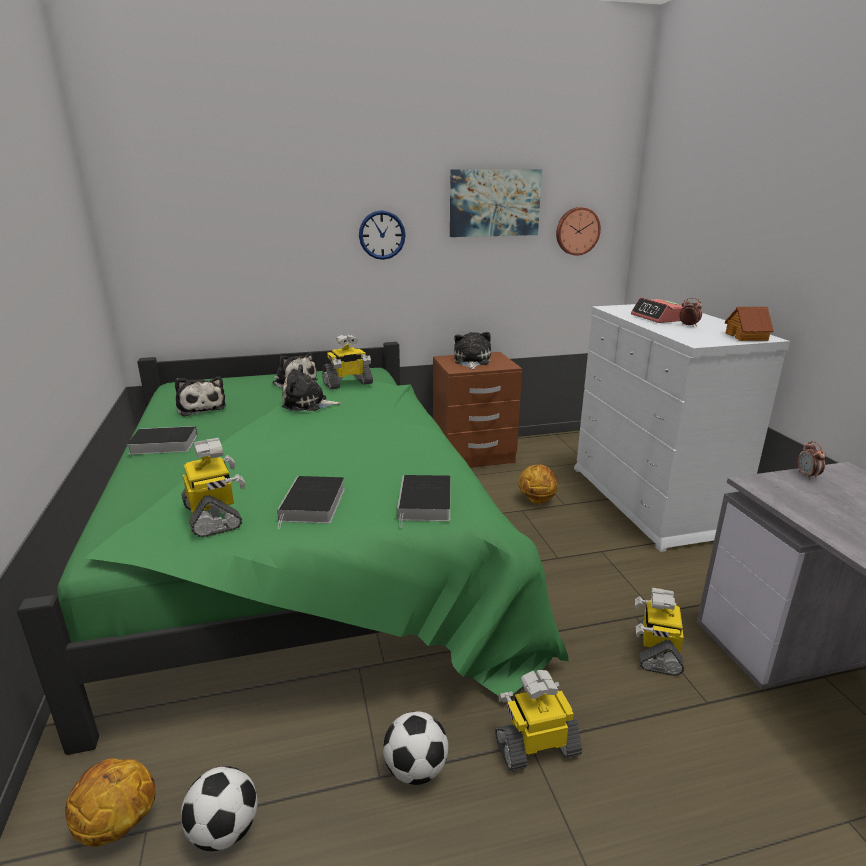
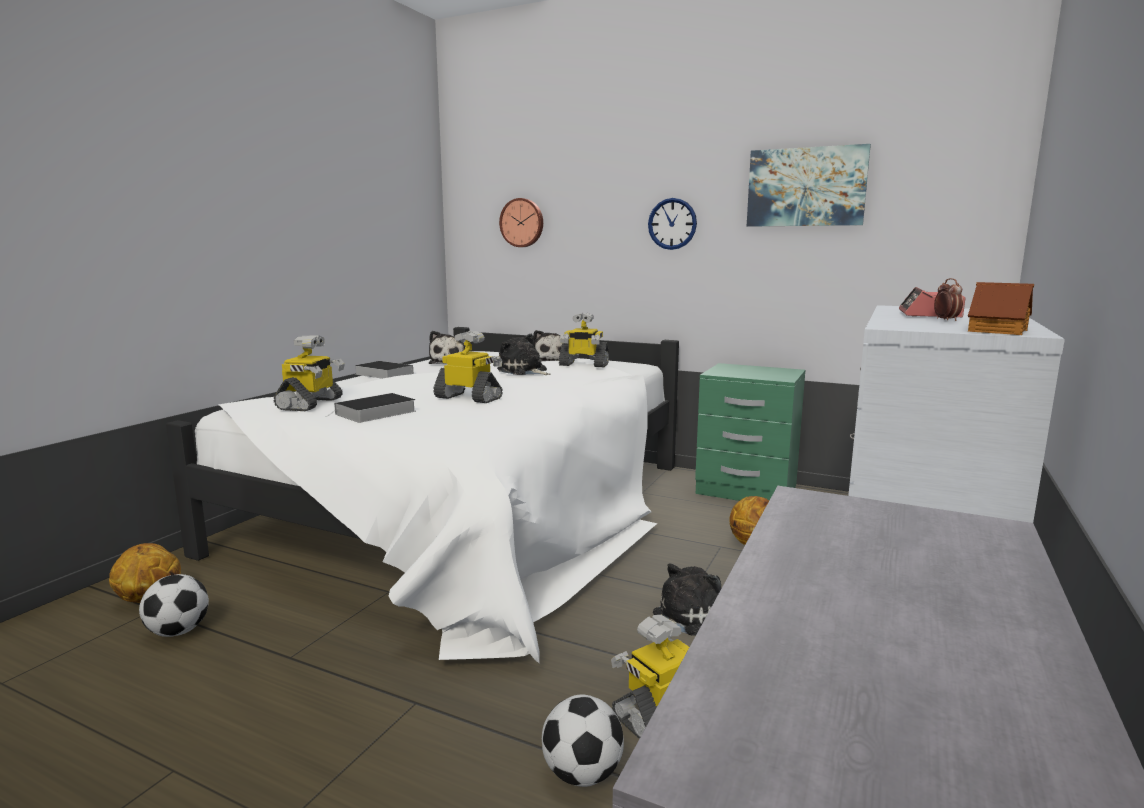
camera: 40 degrees right, 10 degrees down
green bed [17,342,569,755] -> white bed [166,327,679,664]
football [383,711,448,785] -> football moved to [542,694,624,787]
book [397,475,451,527] -> none
brown nightstand [433,352,522,468] -> green nightstand [695,363,805,501]
plush toy [454,332,491,369] -> plush toy moved to [653,563,721,636]
toy robot [495,670,582,771] -> toy robot moved to [433,330,503,403]
wall clock [556,207,601,255] -> wall clock moved to [499,198,543,247]
alarm clock [798,441,826,480] -> none

